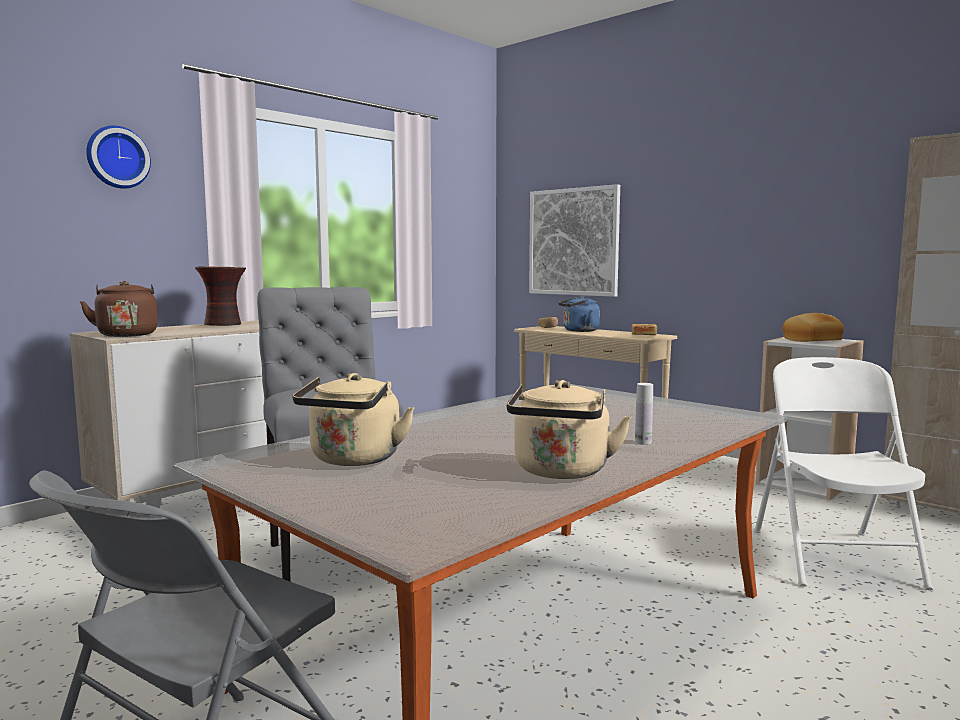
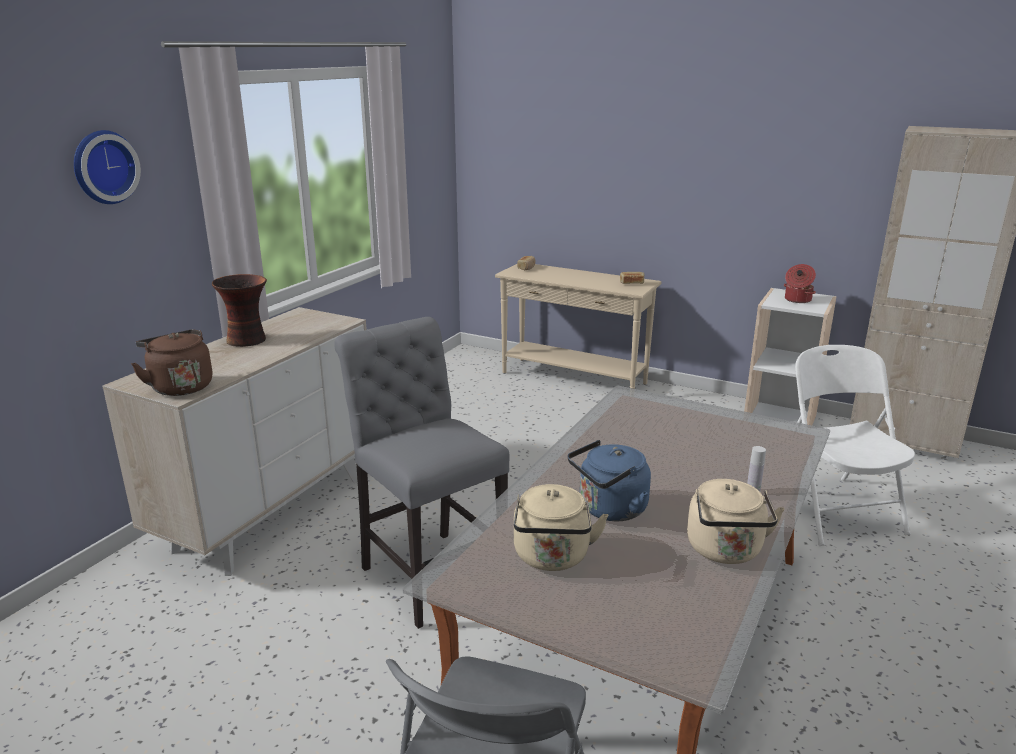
camera: 15 degrees left, 15 degrees up
picture [529,184,620,297] -> none
blue kettle [558,296,600,332] -> blue kettle moved to [568,440,651,521]
bread [783,313,844,342] -> cooking pot [784,264,816,303]

